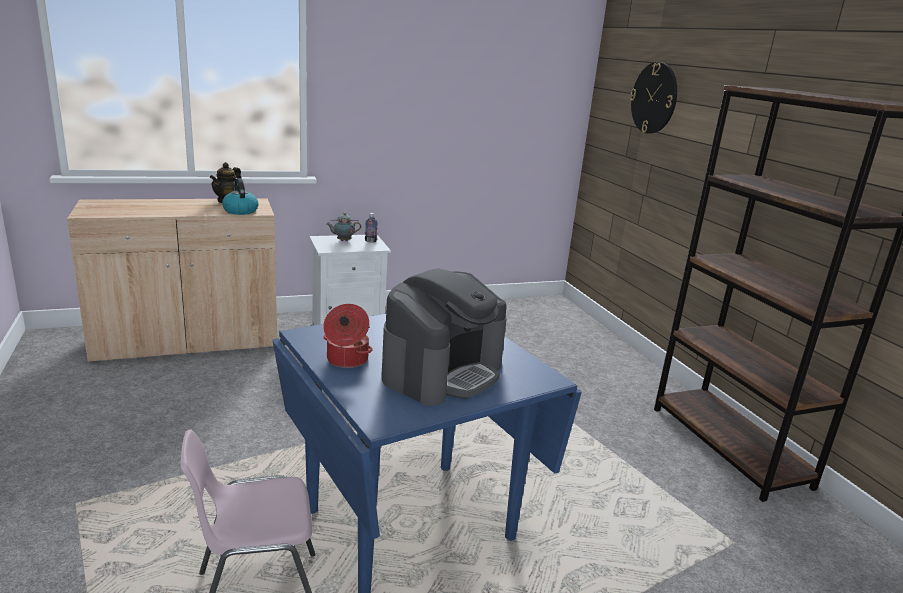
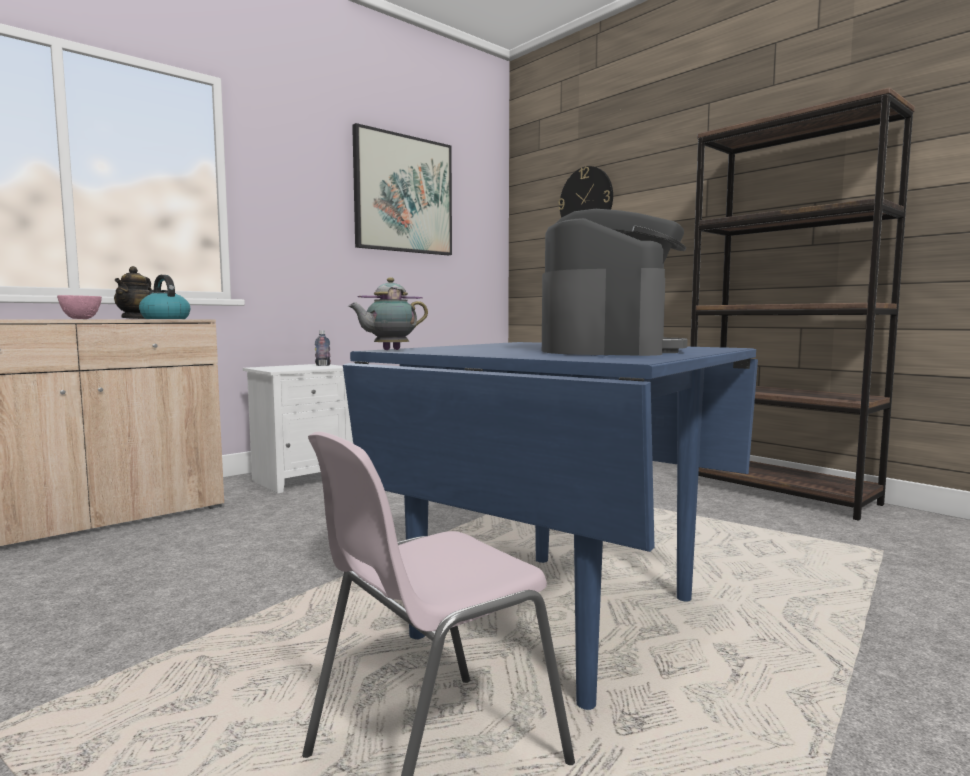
camera: 20 degrees left, 15 degrees down
cooking pot [323,304,373,368] -> none
teapot [326,213,361,241] -> teapot moved to [348,277,428,350]
none -> pink bowl [57,295,102,319]
none -> picture [352,123,452,255]

